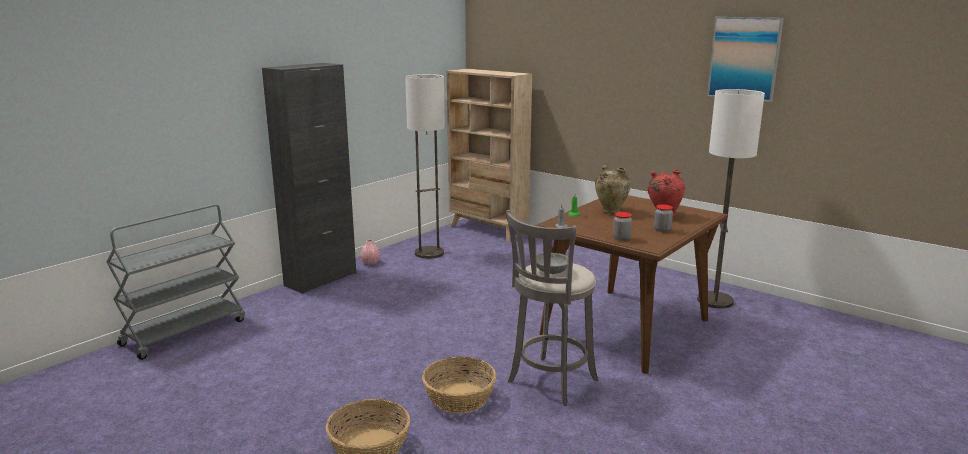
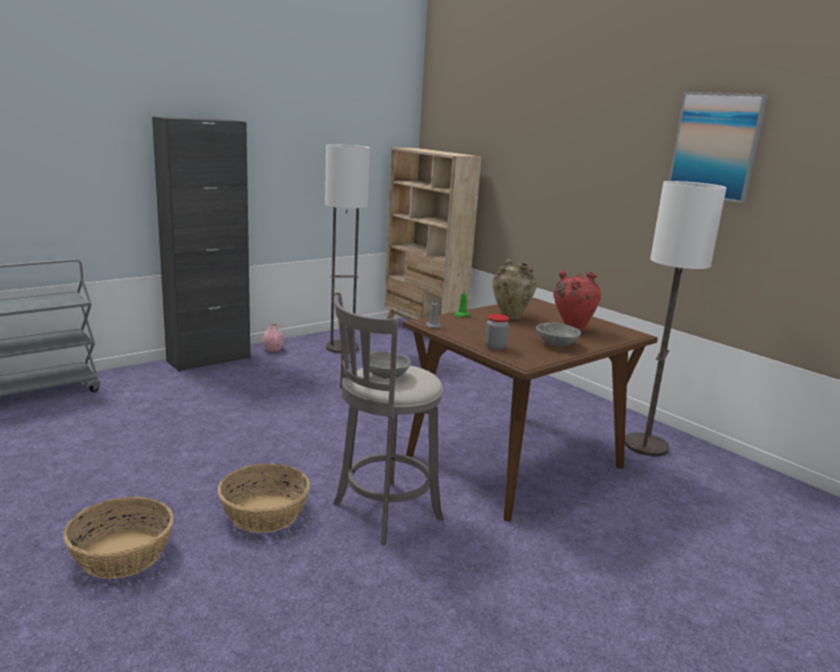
camera: 10 degrees right, 0 degrees up
jar [654,204,673,232] -> grey bowl [536,323,581,347]

